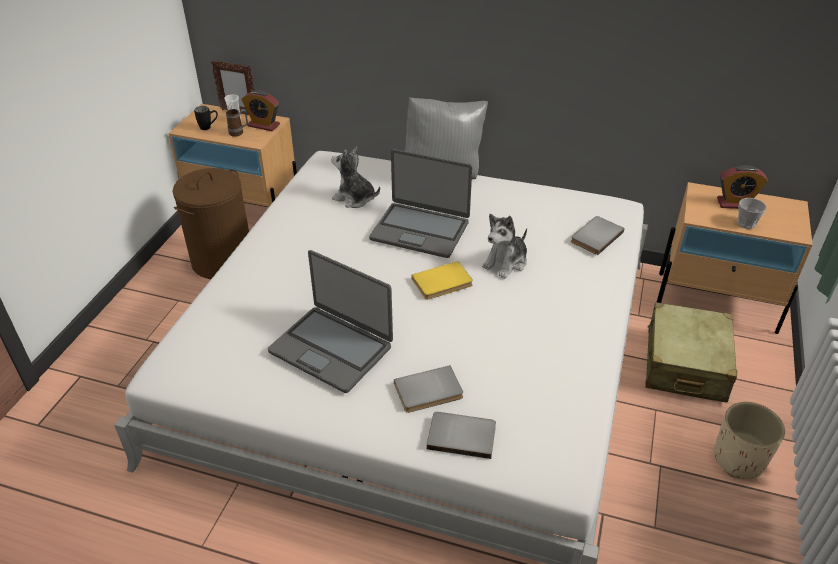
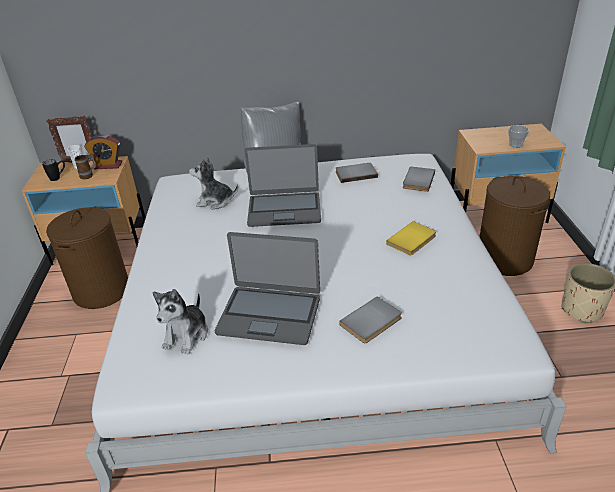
camera: 20 degrees left, 5 degrees down
yellow book [411,261,473,300] -> yellow book moved to [386,221,436,256]
grey book [426,412,496,459] -> grey book moved to [336,163,378,183]
plush toy [482,214,527,279] -> plush toy moved to [153,289,208,355]
beige suitcase [646,302,737,402] -> brown laundry basket [480,176,550,276]
alarm clock [717,165,768,209] -> none

